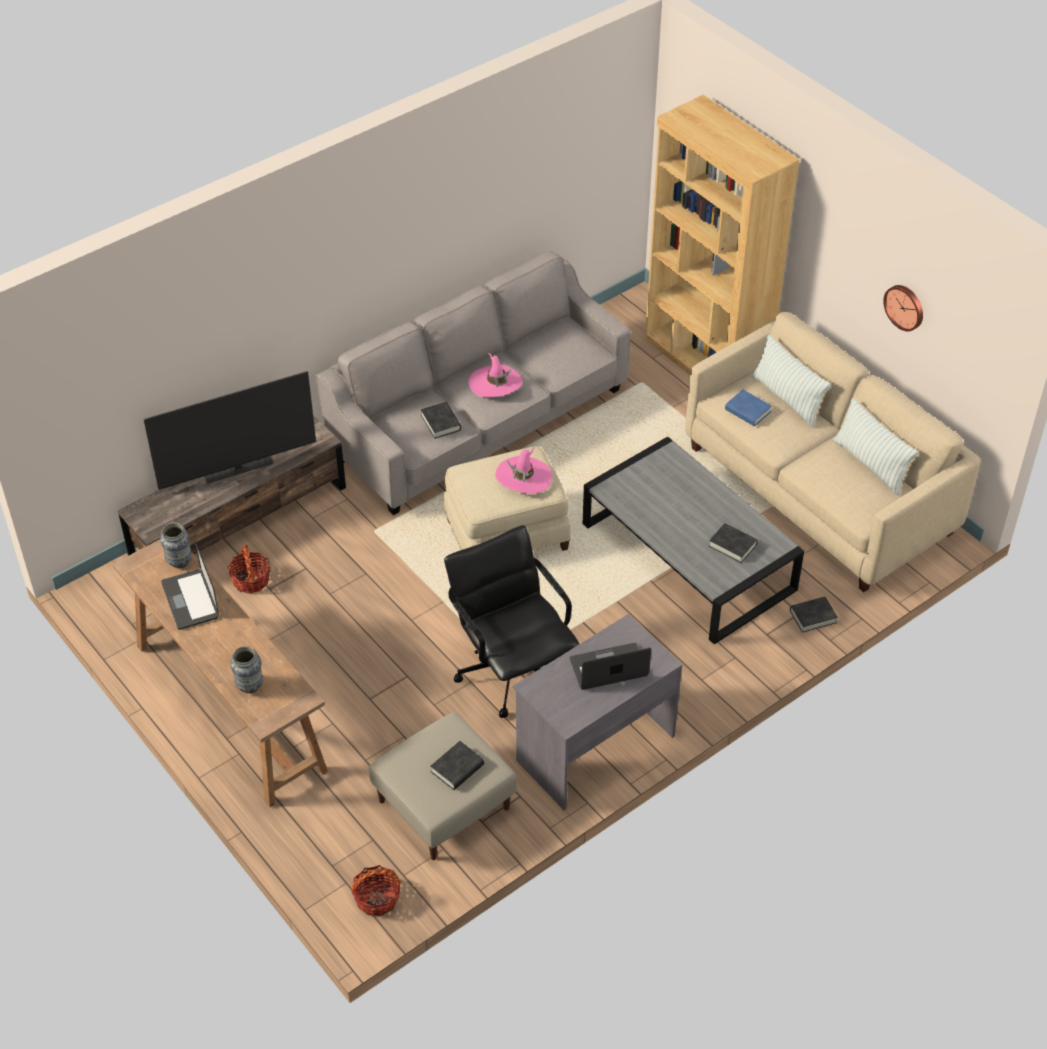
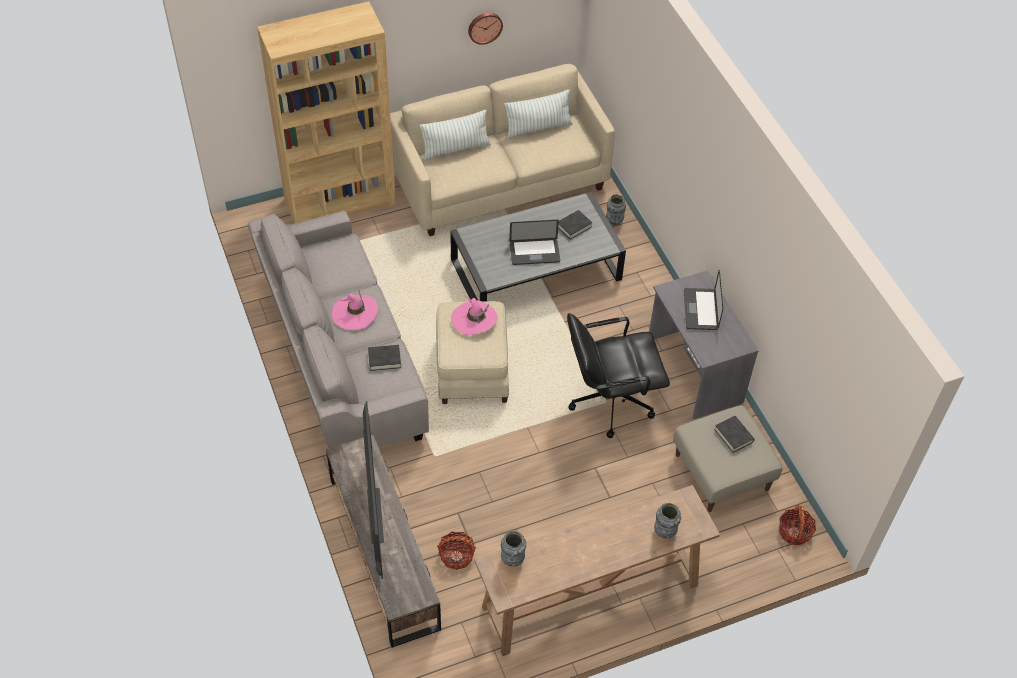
camera: 75 degrees left, 5 degrees up
laptop [161,542,219,630] -> laptop moved to [509,220,560,265]
blue book [725,390,772,426] -> none
black book [790,597,838,633] -> vase [606,194,626,226]

